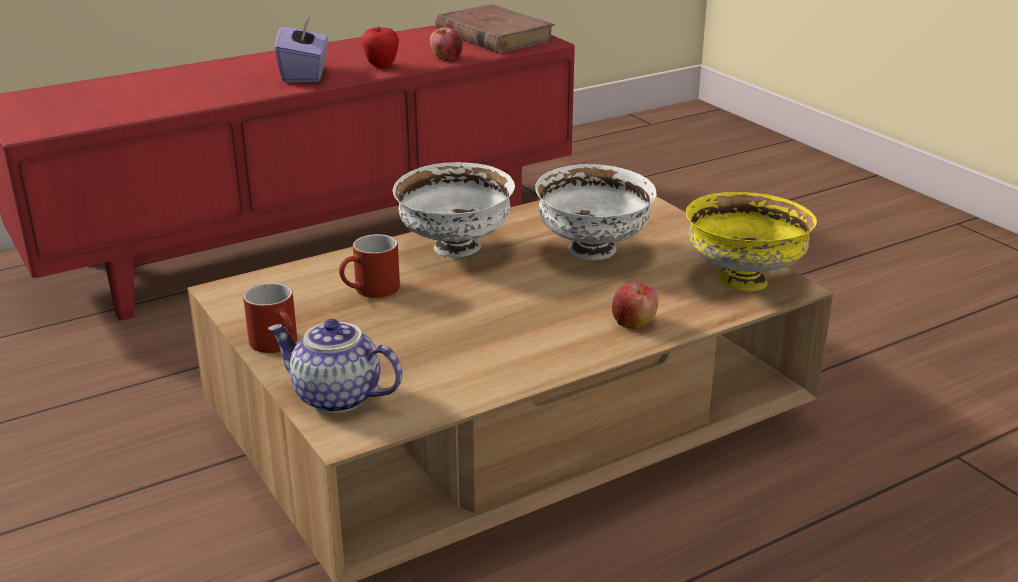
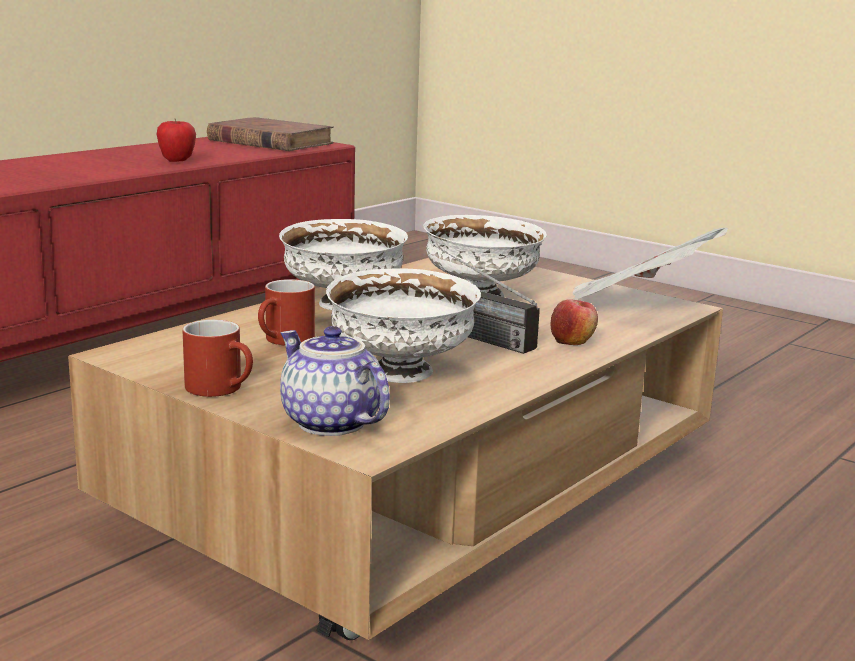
camera: 20 degrees left, 10 degrees down
teapot [268,319,402,414] -> teapot turned 45 degrees clockwise [280,326,390,436]
purple tissue box [275,15,329,83] -> none
apple [430,27,463,61] -> none
yellow bowl [686,192,817,292] -> newspaper [572,227,728,300]
none -> white bowl [326,268,481,383]
none -> radio [433,245,540,354]

